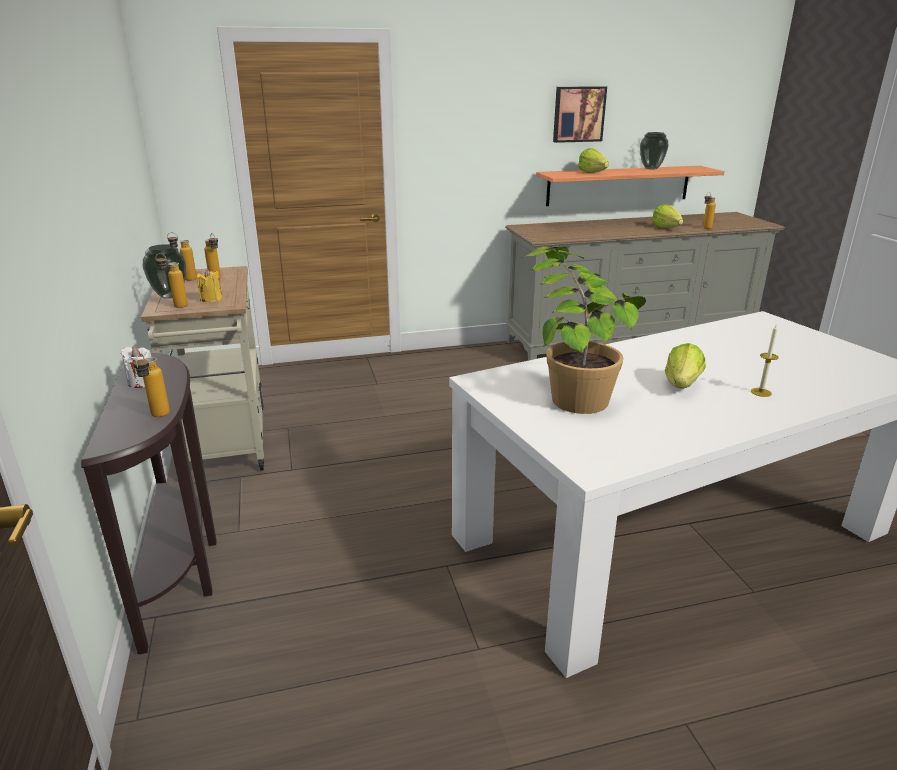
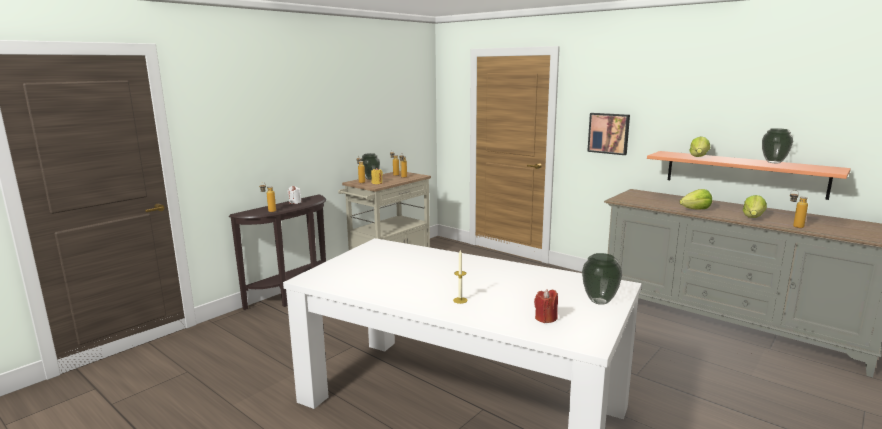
camera: 55 degrees right, 10 degrees down
potted plant [522,246,646,414] -> none
picture [553,86,607,143] -> picture moved to [587,113,630,155]
lettuce [665,343,705,389] -> lettuce moved to [680,189,712,210]
none -> red candle [534,289,558,323]
none -> vase [582,253,622,305]

